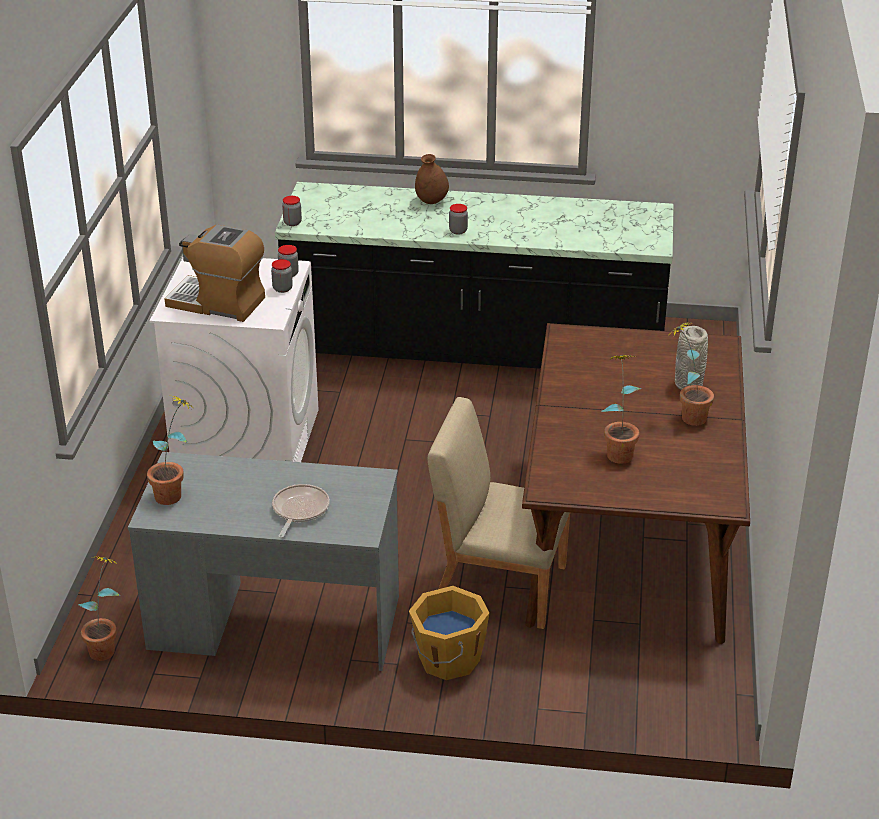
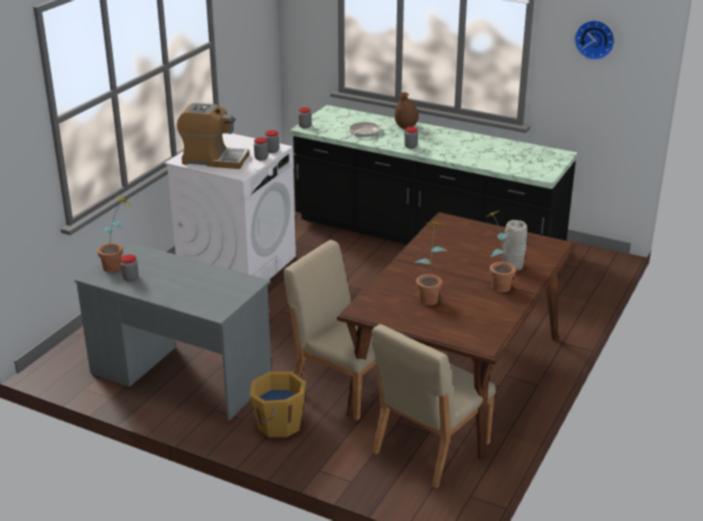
camera: 20 degrees right, 5 degrees down
potted plant [78,556,120,661] -> none
coffee machine [165,225,265,322] -> coffee machine turned 150 degrees clockwise [177,103,249,169]
frying pan [272,484,330,538] -> frying pan moved to [345,122,381,139]
none -> jar [120,255,139,282]
none -> beige chair [372,324,496,488]
none -> wall clock [574,20,615,60]

